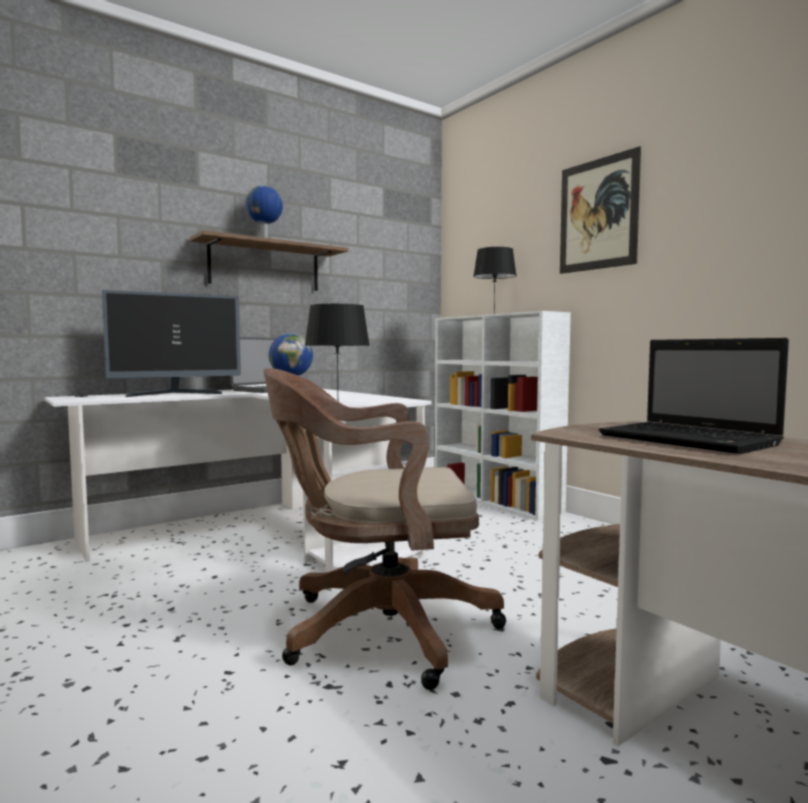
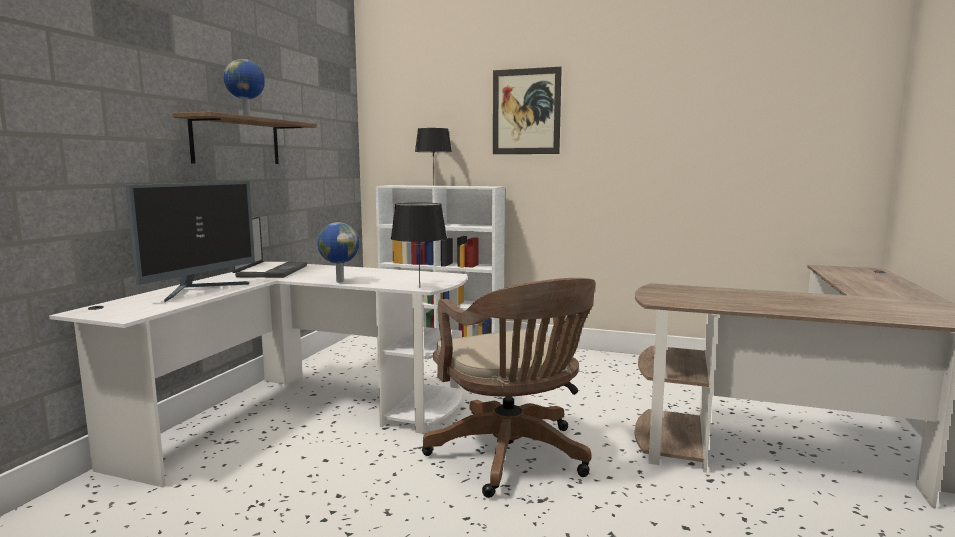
camera: 35 degrees left, 5 degrees up
brown office chair [263,368,506,690] -> brown office chair turned 75 degrees counterclockwise [422,278,595,498]
laptop [599,338,789,454] -> none

